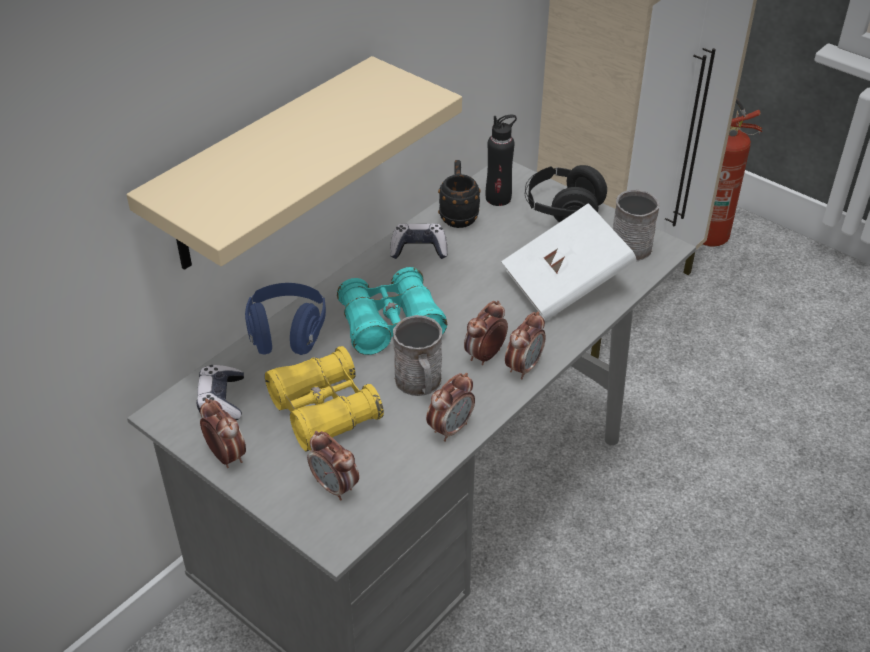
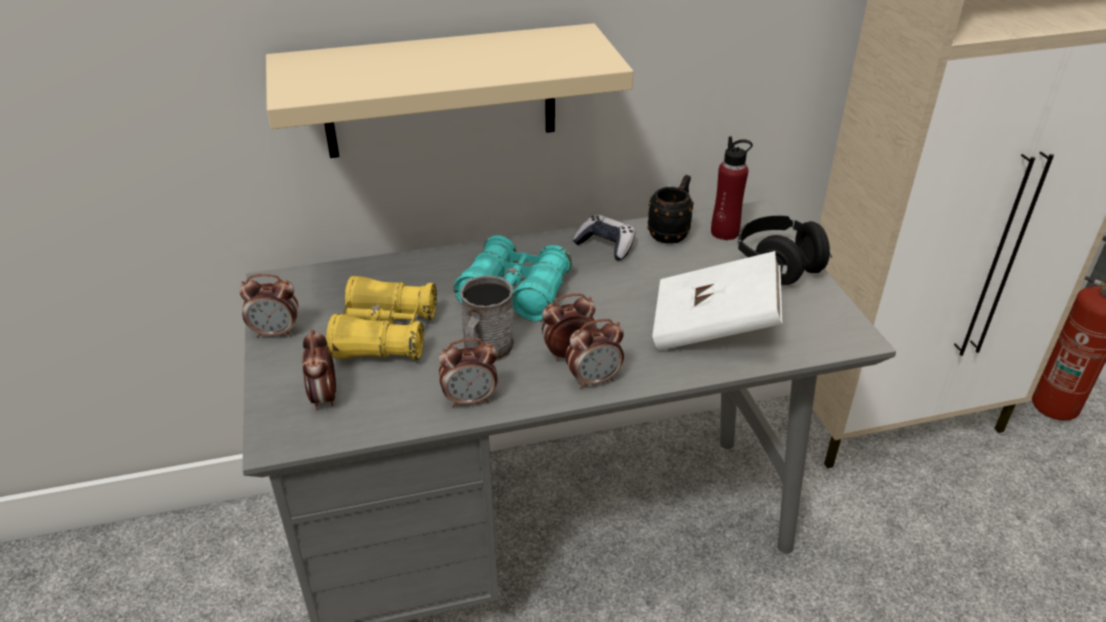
camera: 35 degrees right, 5 degrees down
game controller [197,365,244,420] -> none
alarm clock [200,398,246,468] -> alarm clock turned 90 degrees clockwise [239,274,298,338]
blue headphones [245,283,326,355] -> none
black bottle [486,115,517,206] -> red bottle [711,136,753,240]
grey mug [613,190,659,261] -> none

